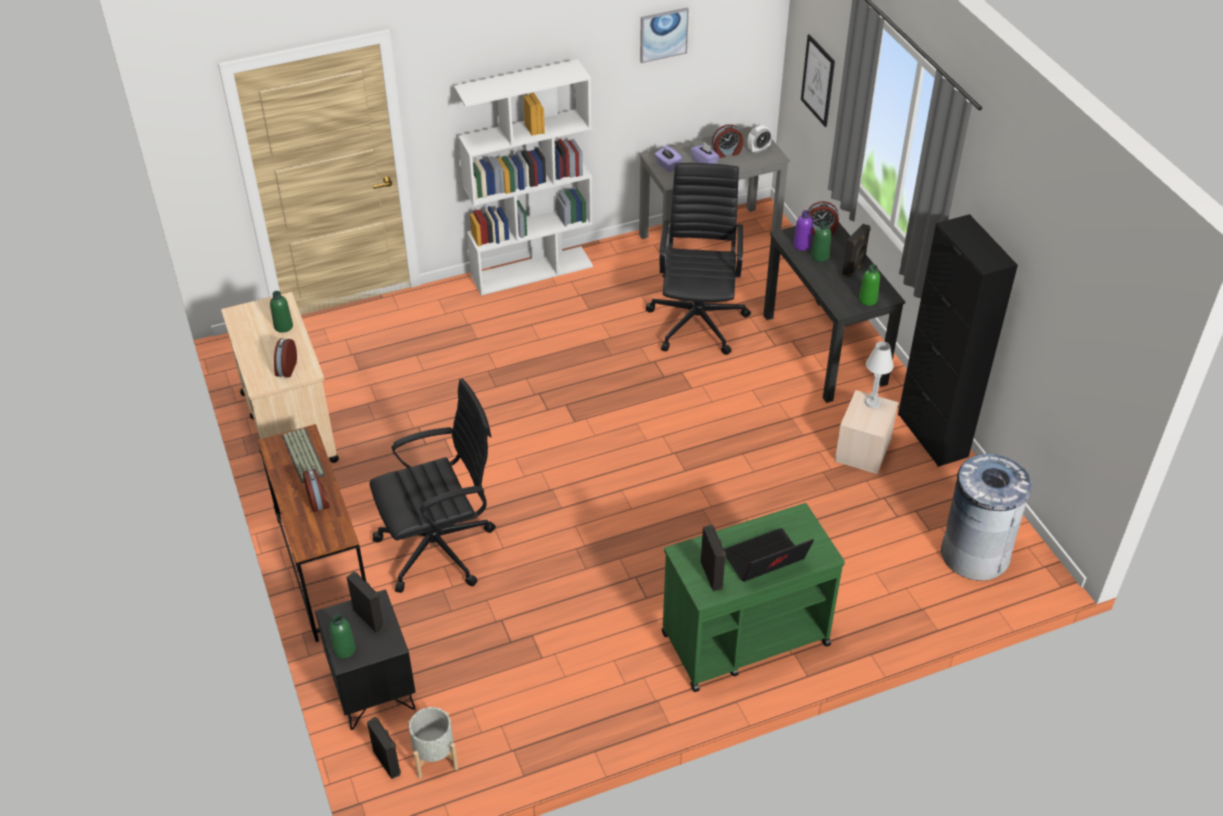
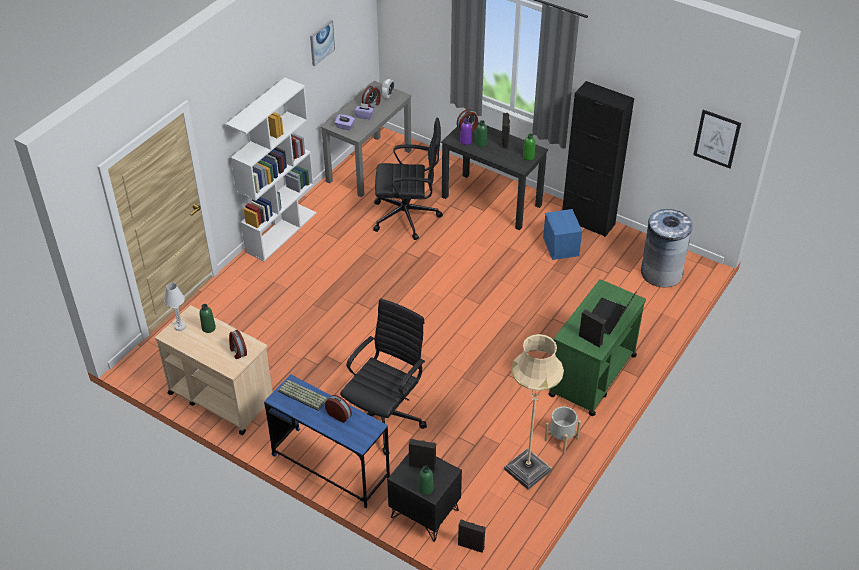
camera: 35 degrees left, 0 degrees up
brown desk [258,424,366,642] -> blue desk [264,374,390,508]
grey planter [408,707,458,778] -> grey planter moved to [544,407,581,453]
black office chair [646,163,751,355] -> black office chair turned 120 degrees clockwise [373,117,443,240]
picture [801,34,835,127] -> picture moved to [693,110,741,169]
beige storage box [835,390,899,474] -> blue storage box [543,209,582,260]
white table lamp [865,341,894,408] -> white table lamp moved to [164,283,186,331]
none -> beige floor lamp [504,334,564,490]

